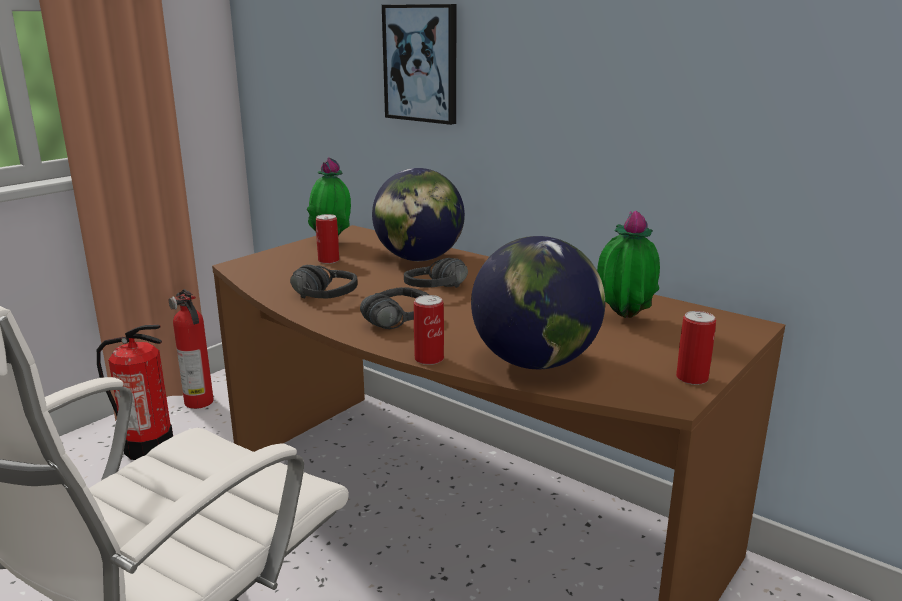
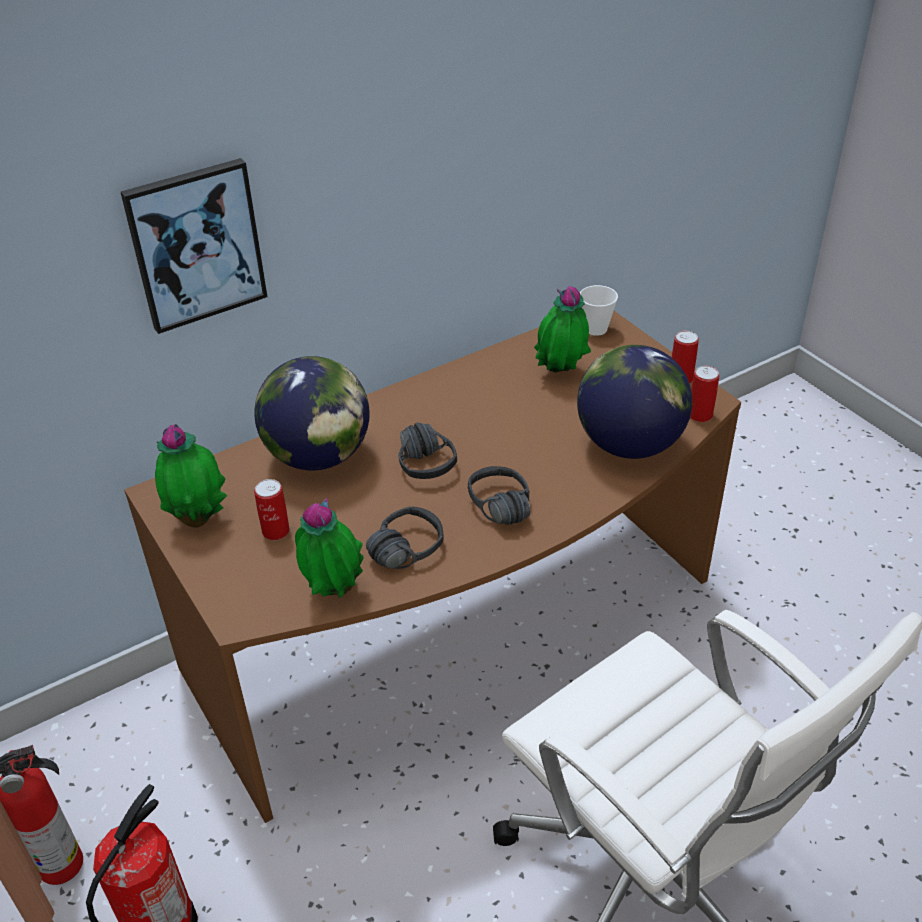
camera: 70 degrees left, 20 degrees up
can [414,295,444,365] -> can moved to [690,366,719,422]
none -> potted plant [295,498,363,598]
none -> cup [580,285,618,336]

